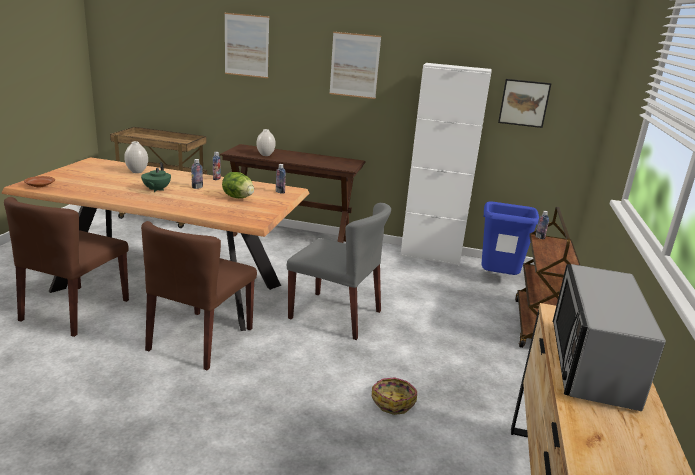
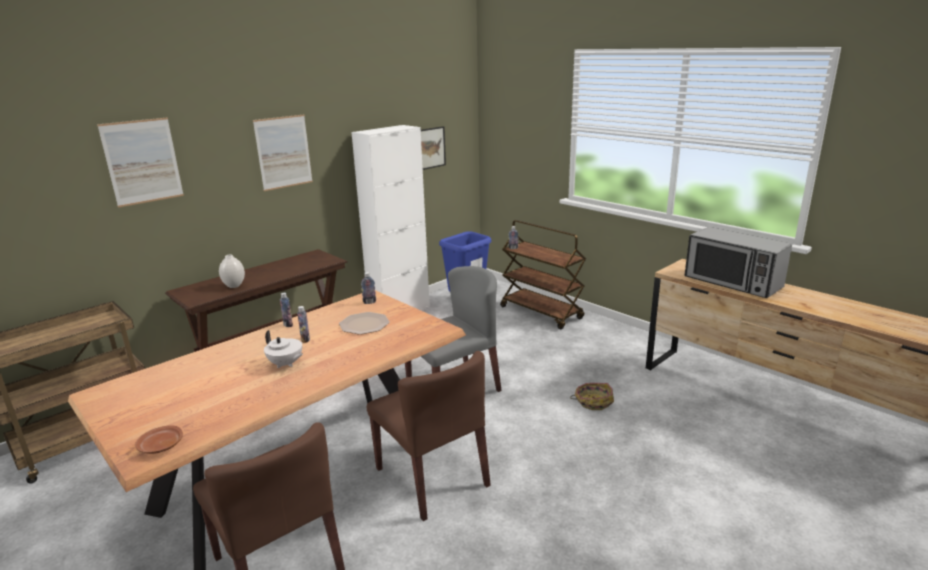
camera: 55 degrees left, 0 degrees up
white vase [124,141,148,173] -> none
green teapot [141,162,171,192] -> white teapot [264,330,303,368]
lettuce [222,172,254,198] -> plate [339,312,390,335]

